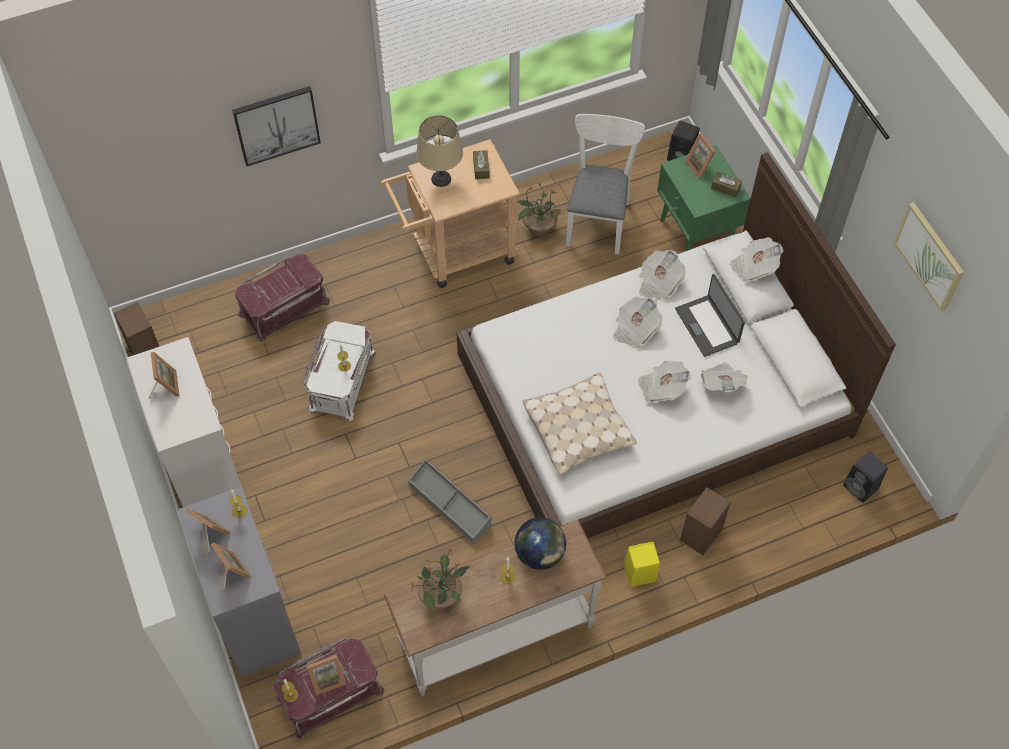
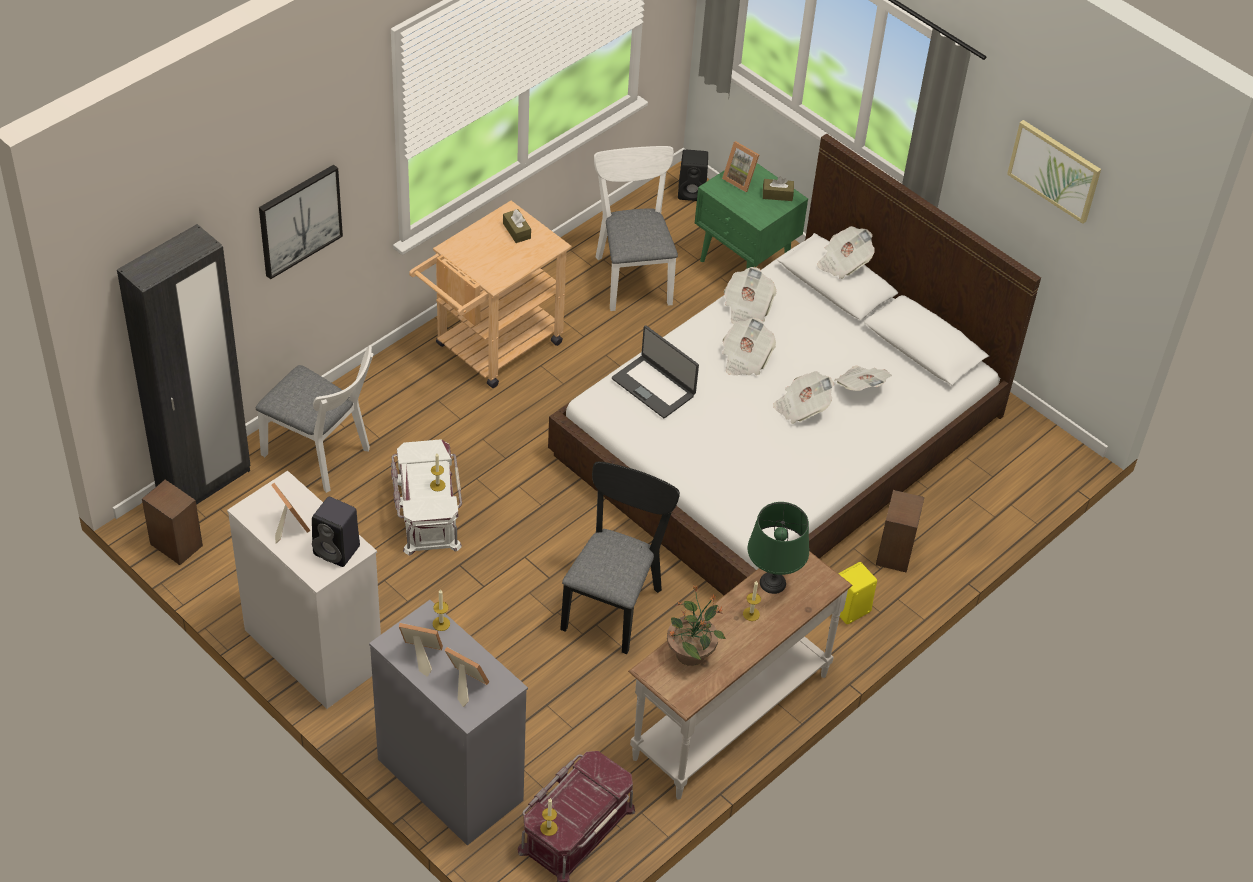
camera: 25 degrees left, 10 degrees down
red storage box [235,254,330,342] -> white chair [256,346,373,493]
picture frame [306,655,346,695] -> none
grey storage box [408,459,491,544] -> black chair [560,462,680,654]
beige table lamp [416,115,463,187] -> none
globe [515,518,566,570] -> green table lamp [747,502,809,594]
potted plant [516,183,562,237] -> none
beige pillow [522,373,637,475] -> none
laptop [675,274,745,357] -> laptop moved to [612,325,699,418]
black speaker [843,452,888,503] -> black speaker moved to [312,497,360,567]
none -> black wardrobe [117,224,250,505]

